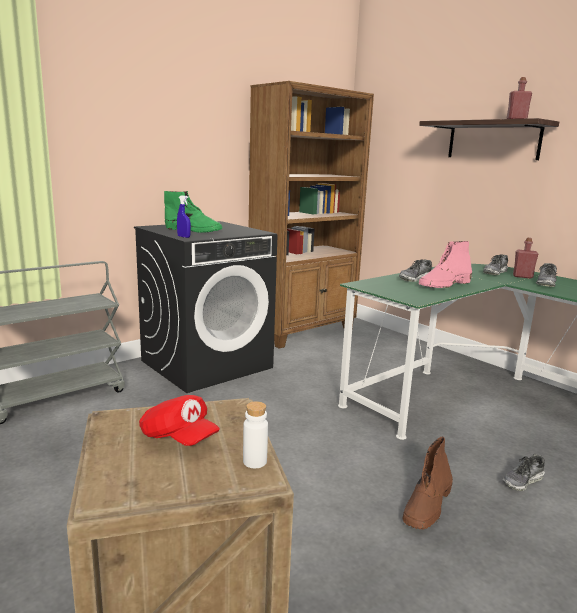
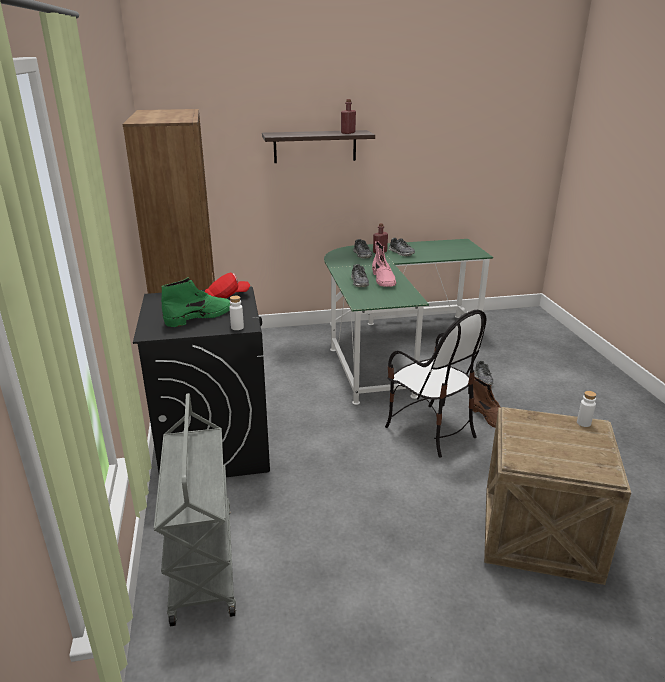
camera: 60 degrees left, 10 degrees up
red cap [139,395,220,446] -> red cap moved to [205,273,250,298]
blue spray bottle [177,195,191,238] -> white bottle [229,296,244,330]
none -> chair [385,310,486,457]

